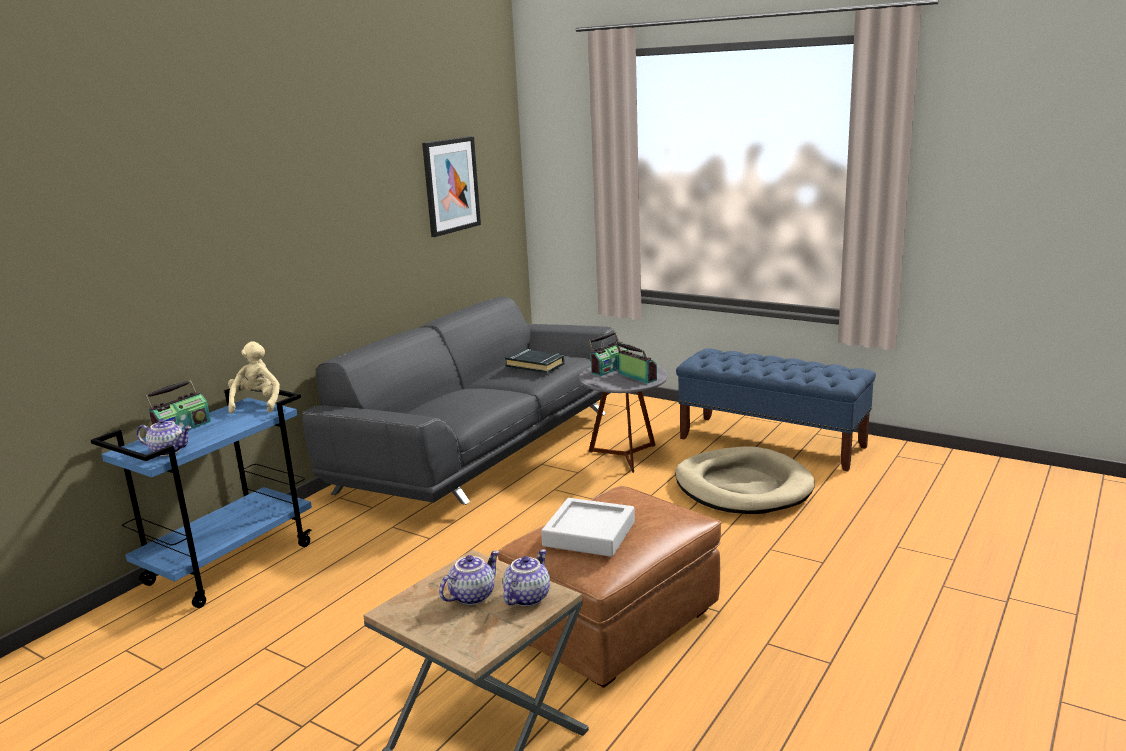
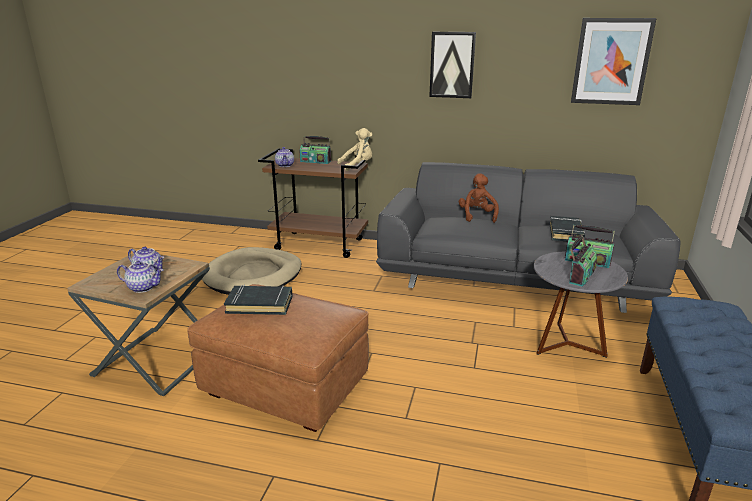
camera: 70 degrees right, 5 degrees up
blue cart [91,389,312,608] -> brown cart [258,148,368,258]
grey tray [541,498,635,557] -> black book [224,285,293,315]
beige dog bed [675,446,815,514] -> beige dog bed moved to [202,247,301,295]
none -> picture [429,32,476,98]
none -> brown plush toy [459,173,499,223]

